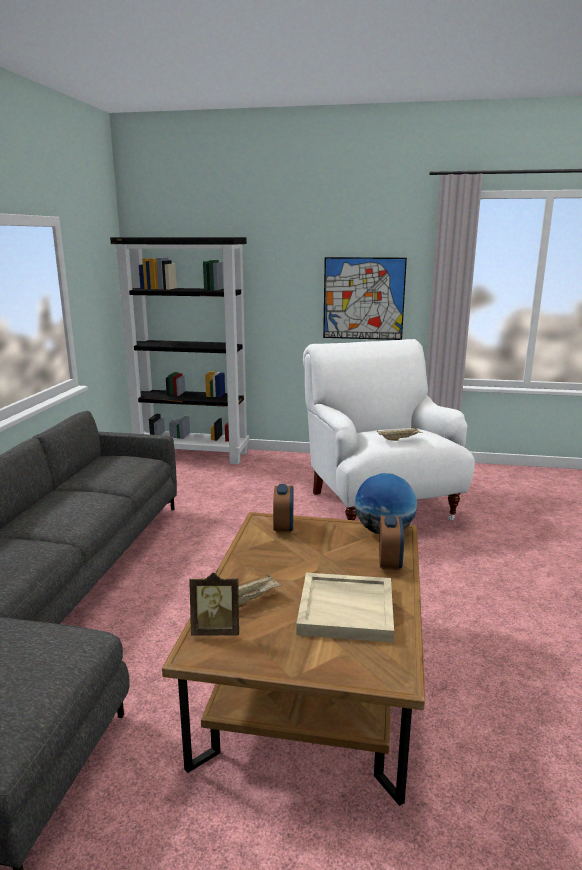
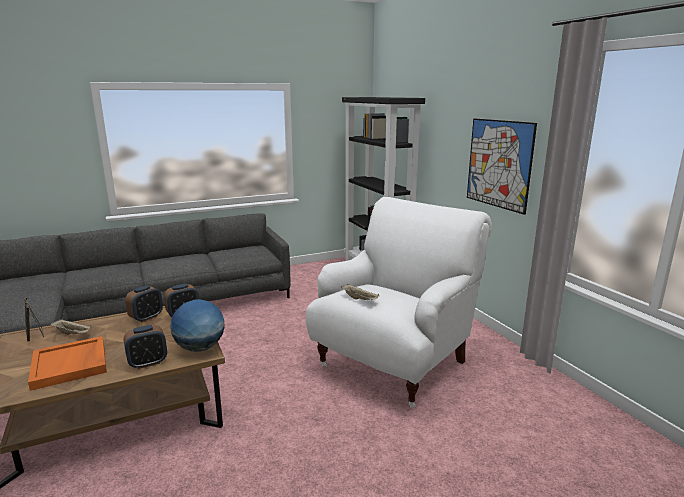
camera: 55 degrees right, 0 degrees up
beige tray [296,573,394,643] -> orange tray [28,336,107,391]
none -> alarm clock [125,285,163,322]

